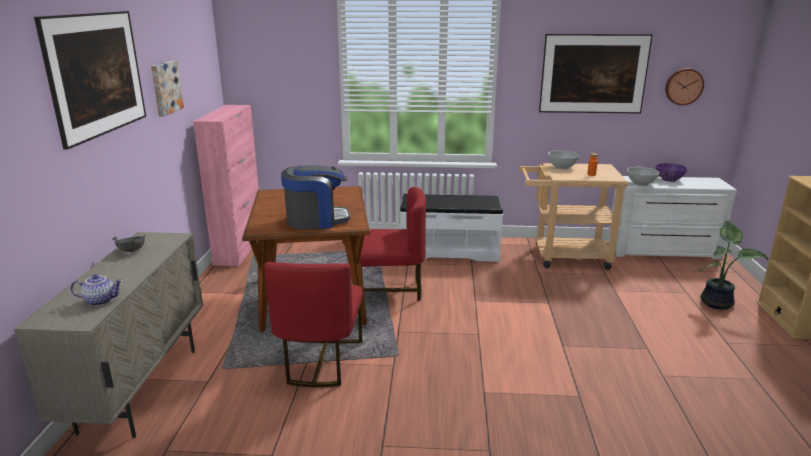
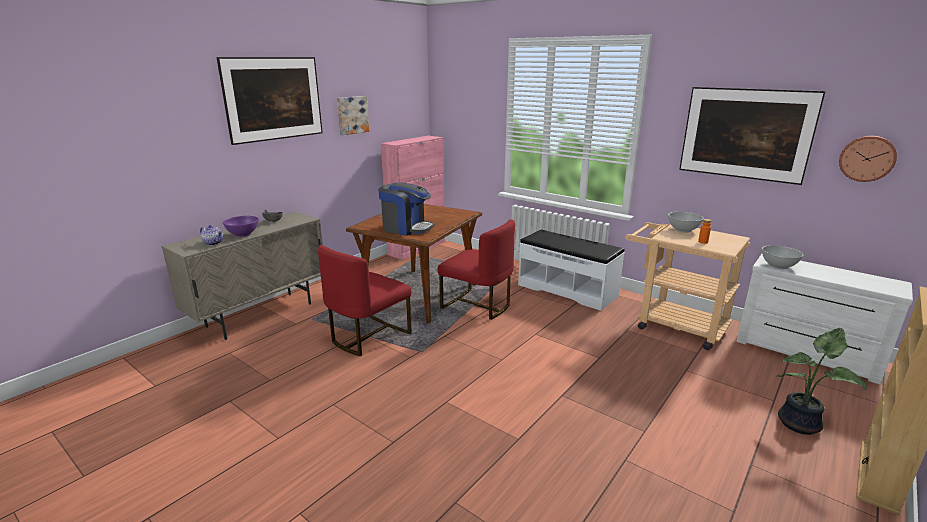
camera: 35 degrees right, 0 degrees up
purple bowl [655,163,688,182] -> purple bowl moved to [223,216,258,237]

